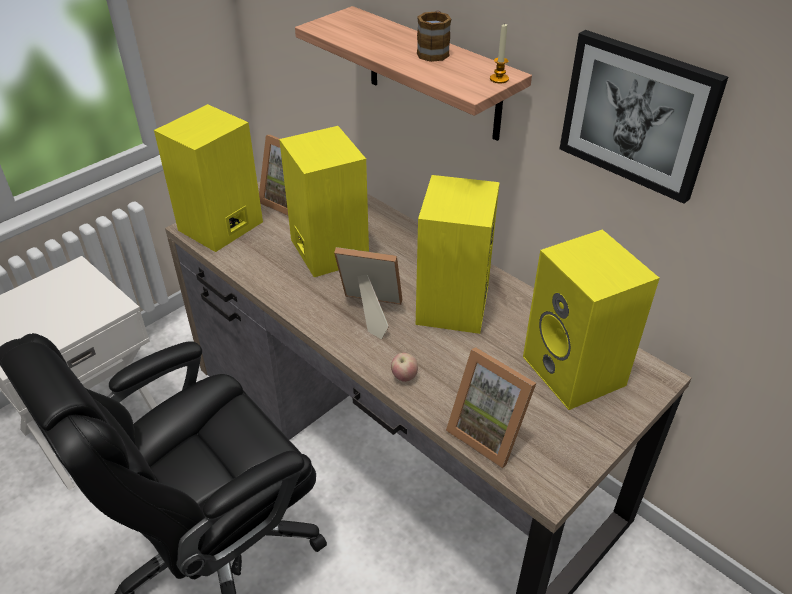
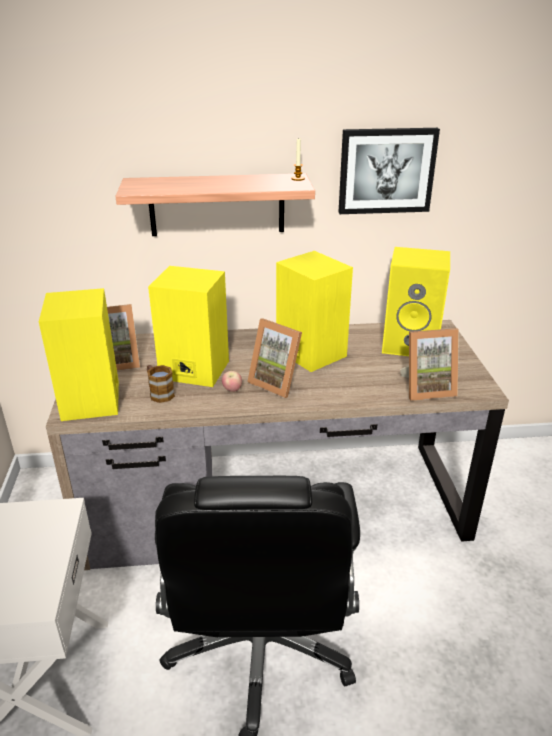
camera: 50 degrees left, 10 degrees down
picture frame [334,247,402,339] -> picture frame turned 105 degrees counterclockwise [247,318,302,398]
apple [391,353,418,382] -> apple moved to [222,371,242,392]
mug [417,10,451,62] -> mug moved to [147,365,175,403]

